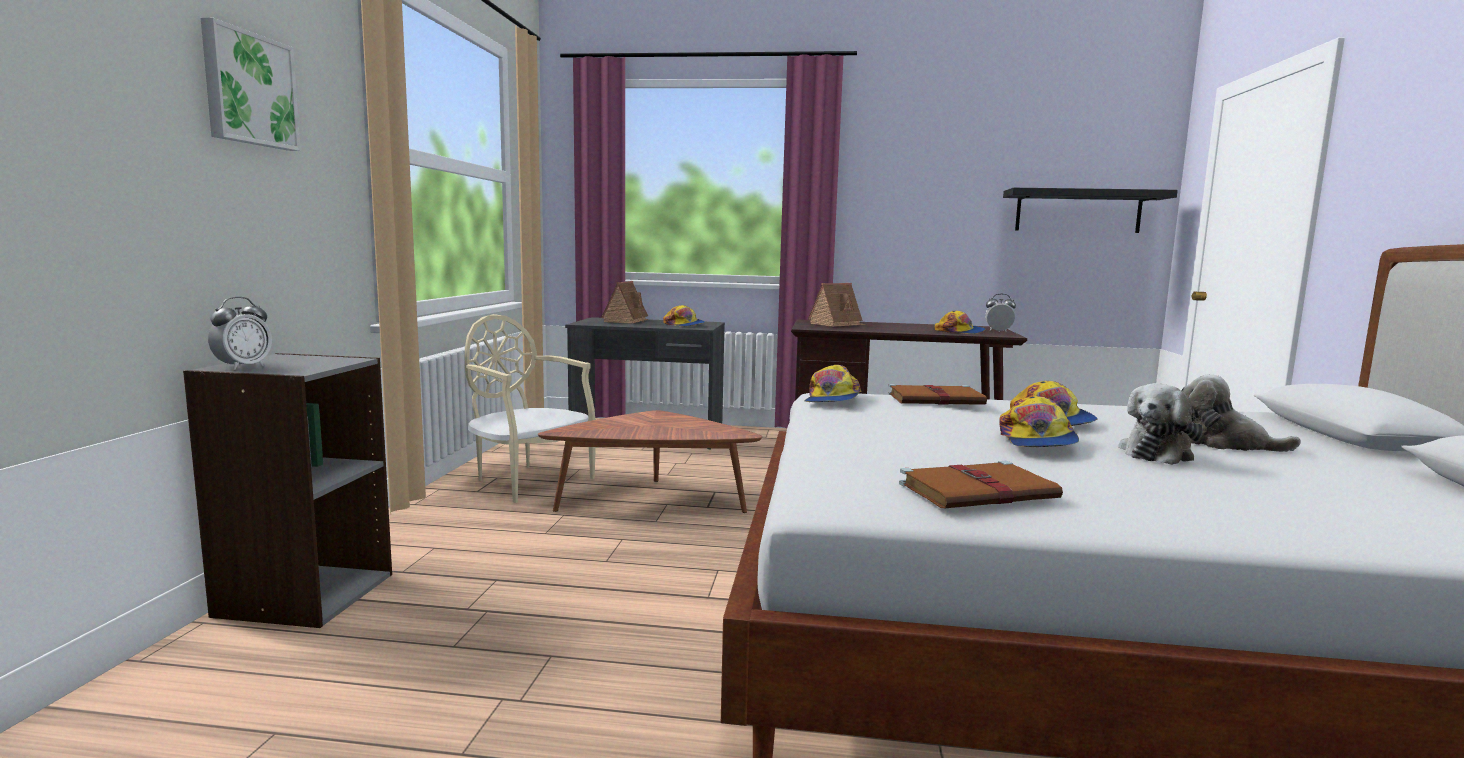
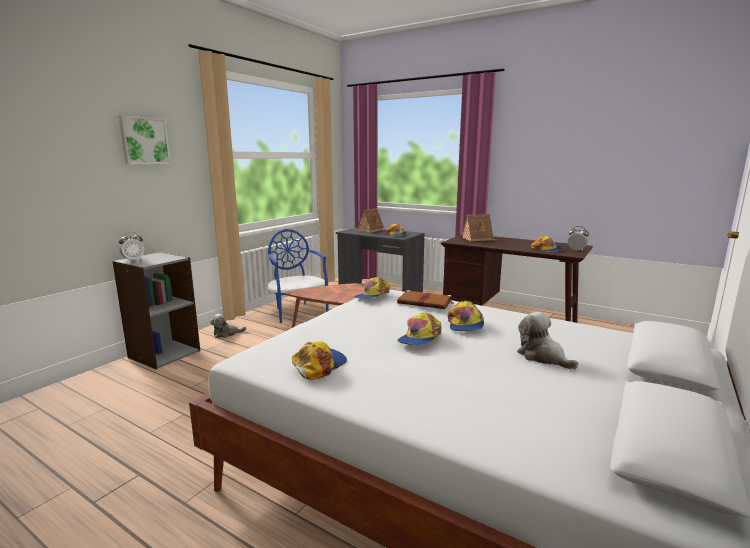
camera: 25 degrees right, 5 degrees up
beige chair [465,314,596,503] -> blue chair [268,229,329,323]
brown book [899,461,1063,508] -> cap [292,341,347,380]
black shelf [1003,188,1178,233] -> none
plush toy [1118,383,1203,465] -> plush toy moved to [210,314,246,338]

